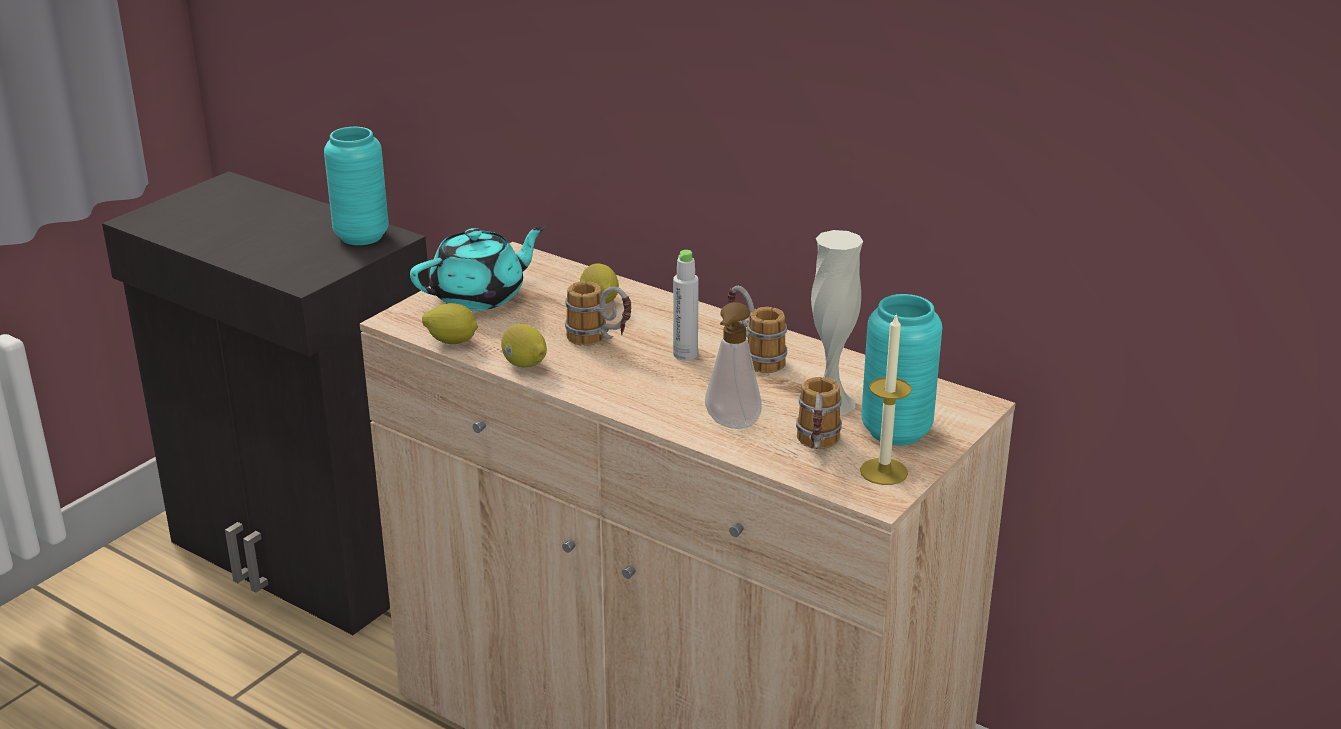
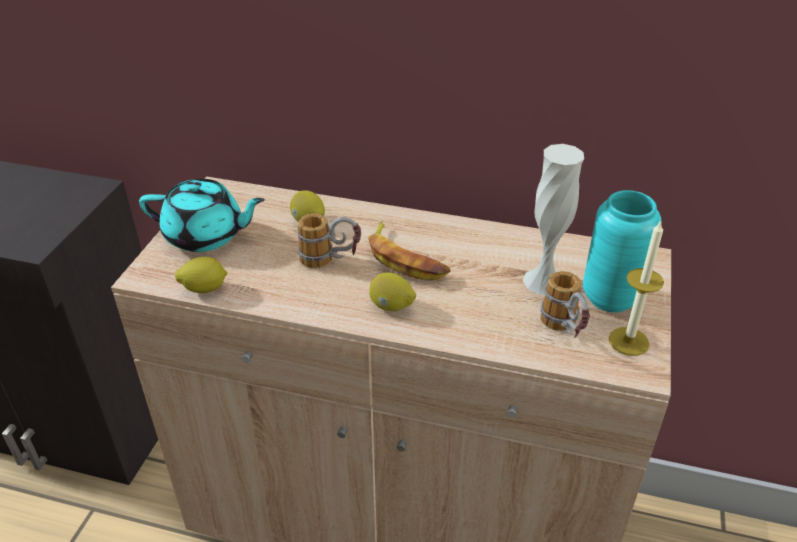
camera: 20 degrees left, 10 degrees up
turquoise vase [324,127,389,245] -> none
turquoise teapot [410,226,545,311] -> turquoise teapot turned 60 degrees clockwise [139,179,265,252]
lemon [501,324,547,368] -> lemon moved to [369,272,416,311]
grey bottle [673,250,699,361] -> banana [368,220,451,280]
soap dispenser [705,302,762,429] -> none
mug [728,286,787,373] -> none

